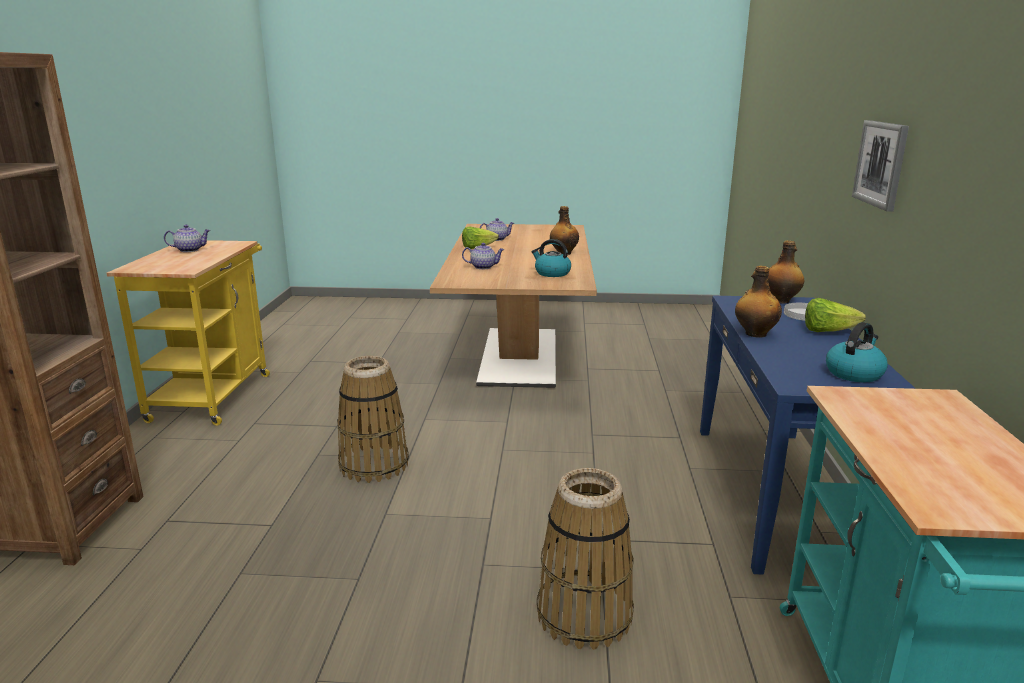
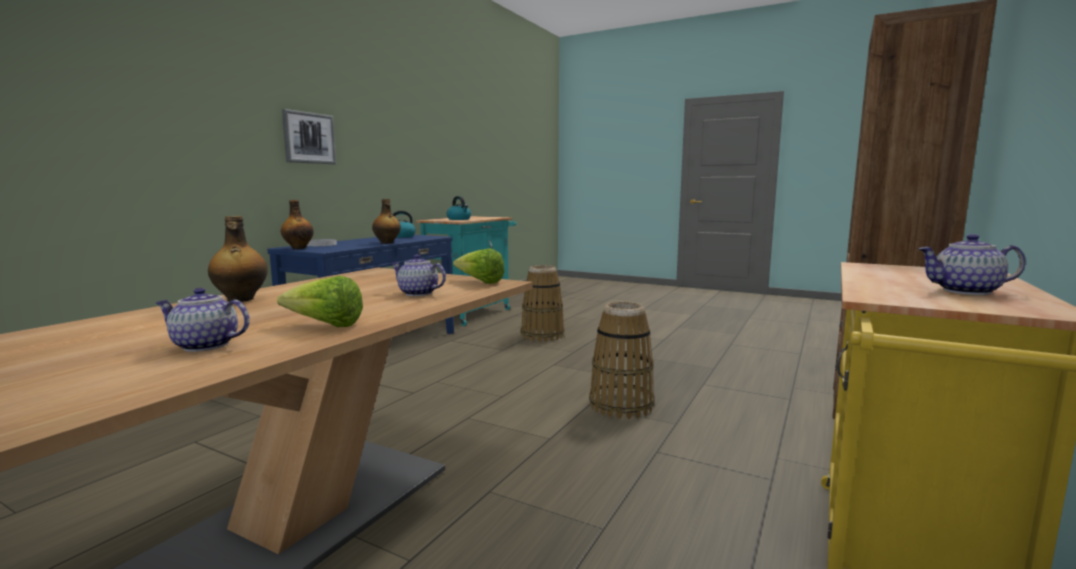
camera: 155 degrees left, 10 degrees down
kettle [531,239,571,277] -> kettle moved to [447,196,471,220]
lettuce [805,298,866,332] -> lettuce moved to [453,248,504,284]

